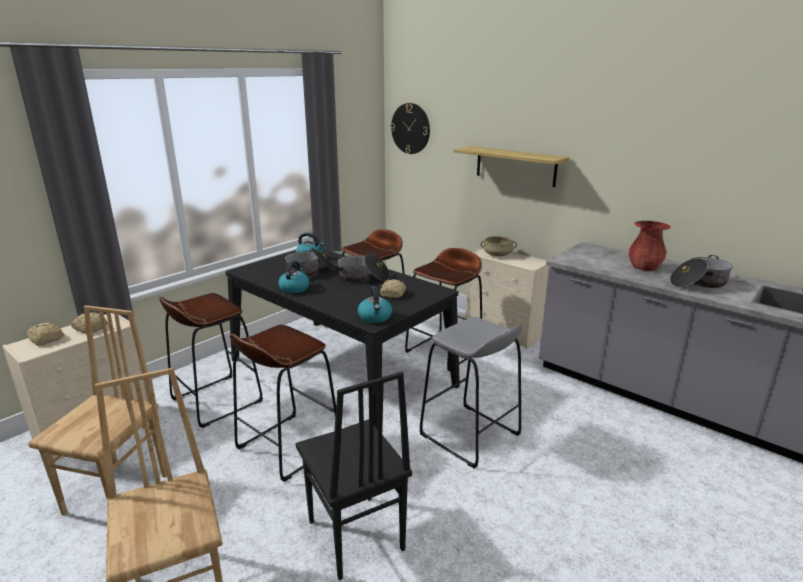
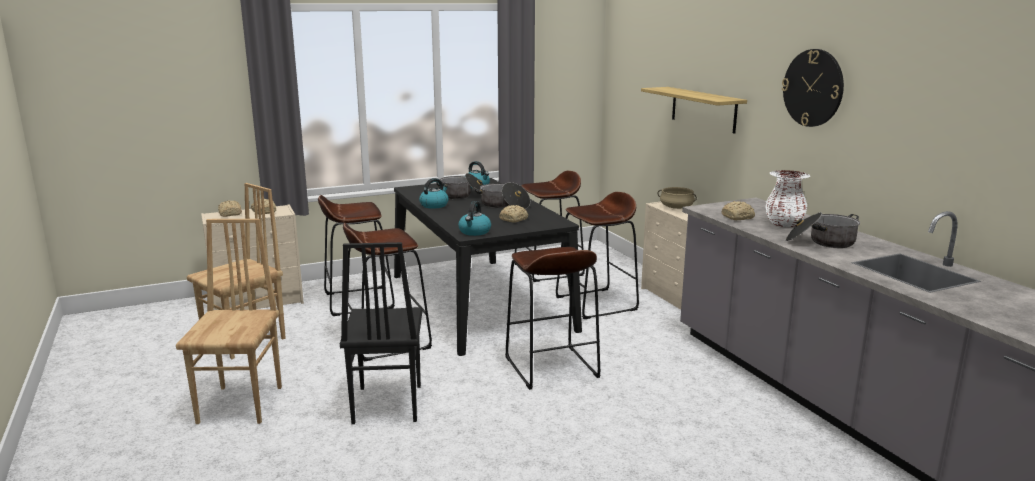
camera: 25 degrees right, 5 degrees down
wall clock [390,103,430,154] -> wall clock moved to [782,49,844,127]
grey stool [419,317,523,469] -> brown stool [505,247,600,390]
red vase [629,221,671,271] -> white vase [765,170,810,227]
none -> bread [721,201,755,220]

